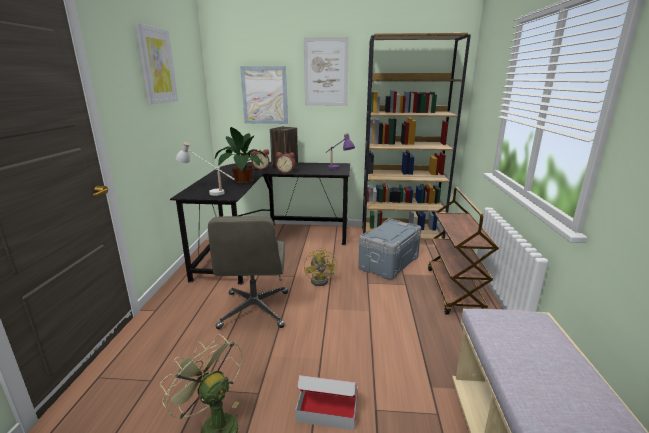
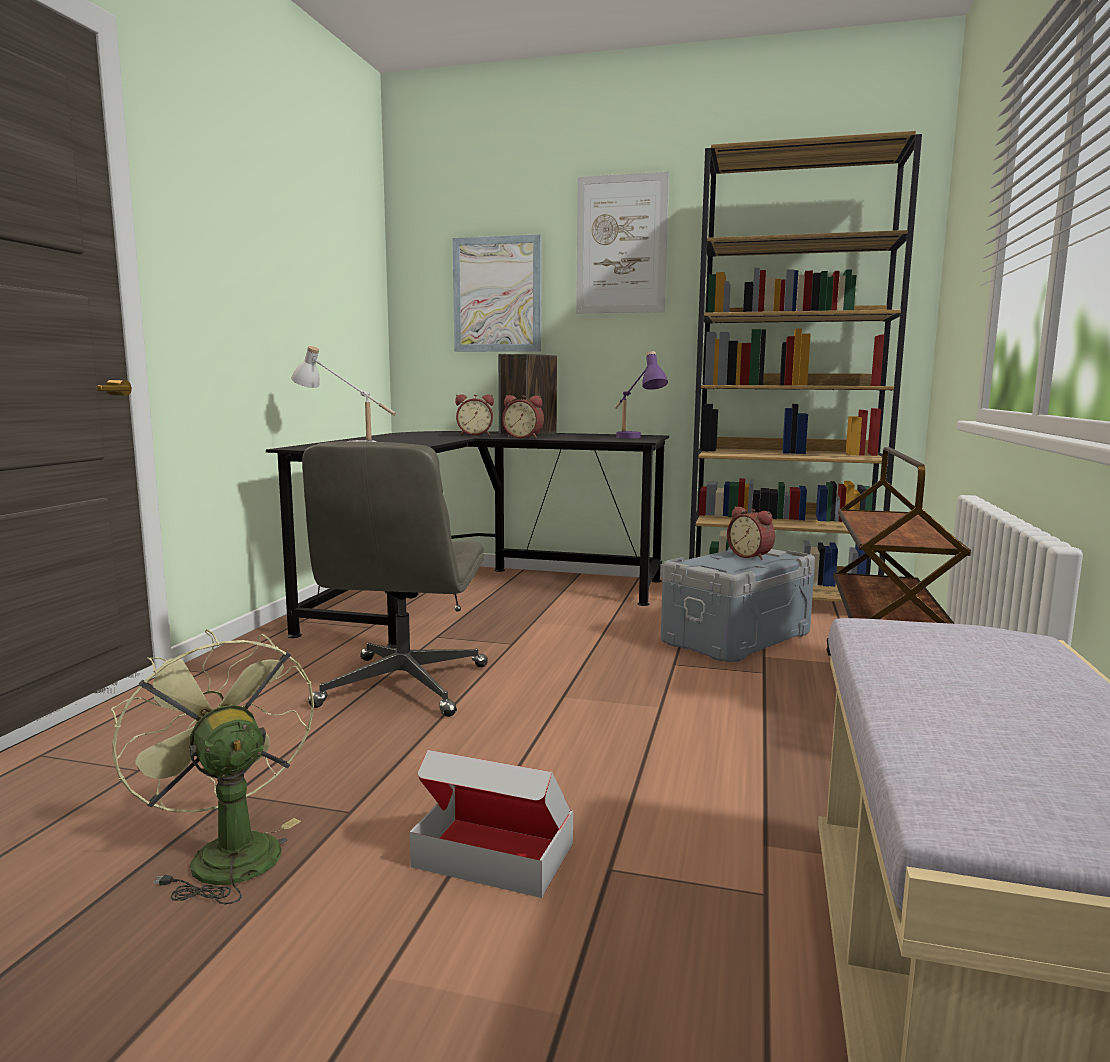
camera: 10 degrees right, 10 degrees down
picture [135,23,178,104] -> none
potted plant [215,127,266,183] -> none
yellow fan [304,248,337,286] -> none
none -> alarm clock [727,506,775,560]

